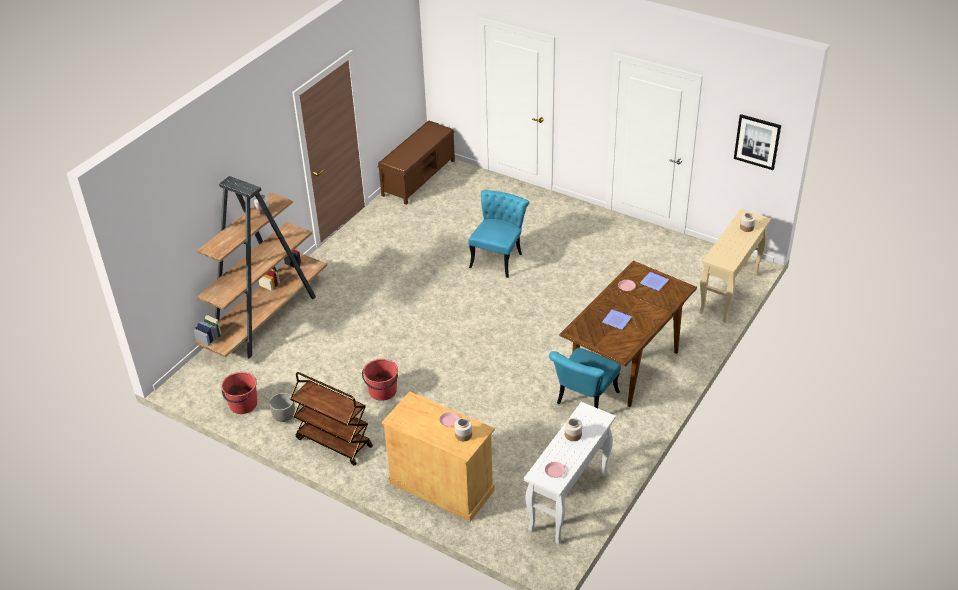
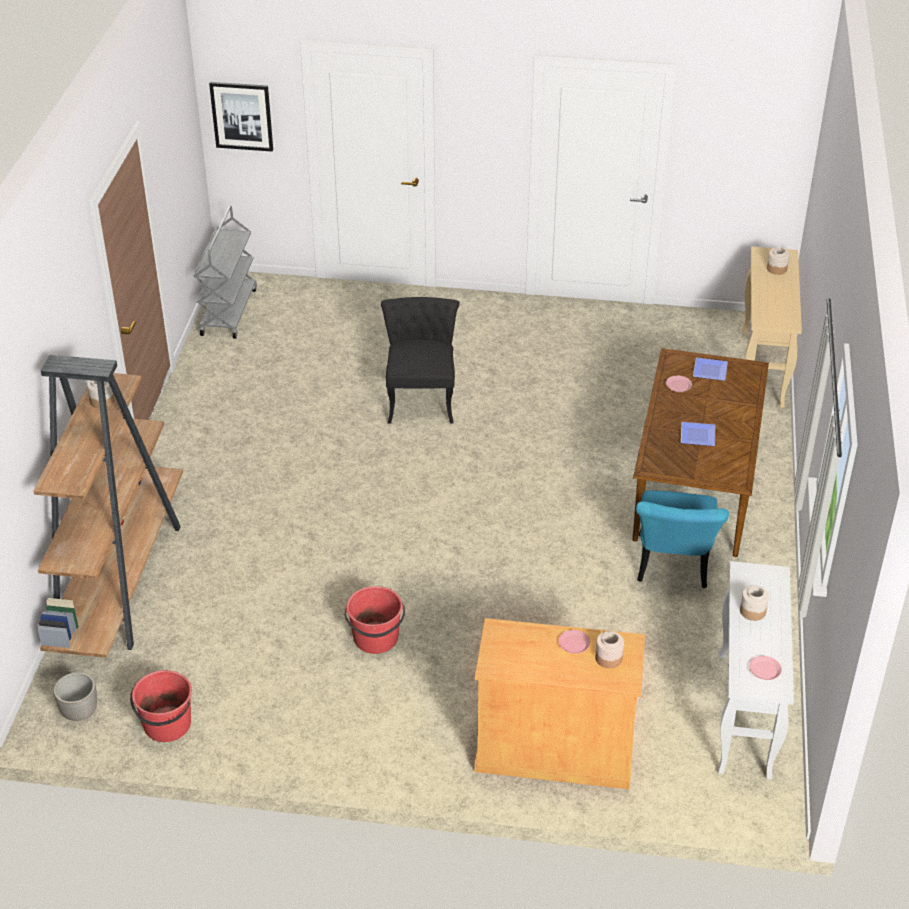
camera: 25 degrees left, 0 degrees up
planter [269,393,295,422] -> planter moved to [54,672,97,721]
brown cart [290,372,373,466] -> none
brown bench [377,120,455,205] -> grey cart [194,206,257,339]
turquoise chair [468,190,529,278] -> black chair [381,297,459,424]
picture [734,114,781,170] -> picture moved to [209,82,273,152]

